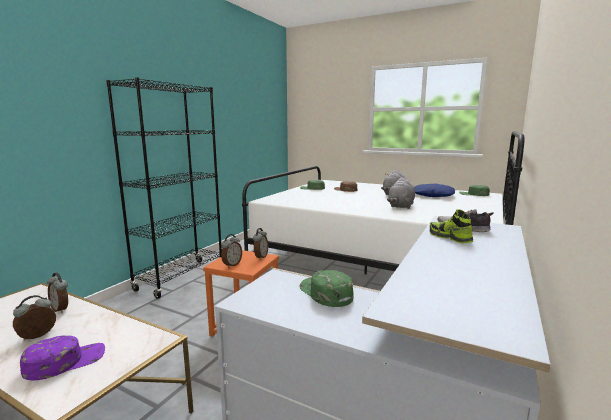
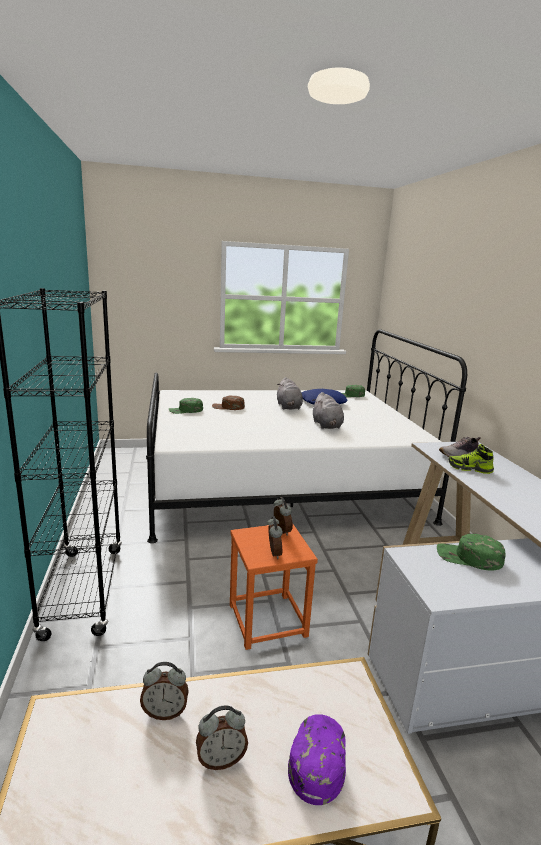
camera: 40 degrees left, 5 degrees up
alarm clock [13,295,56,341] -> alarm clock turned 105 degrees counterclockwise [196,706,248,770]

